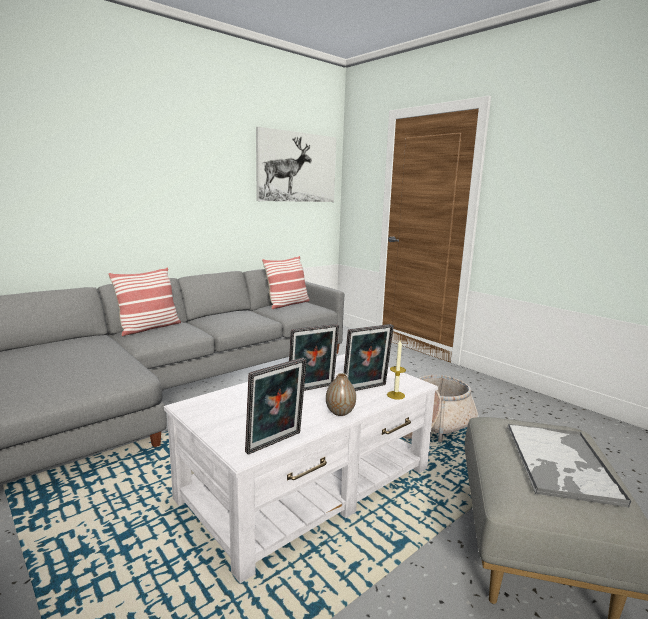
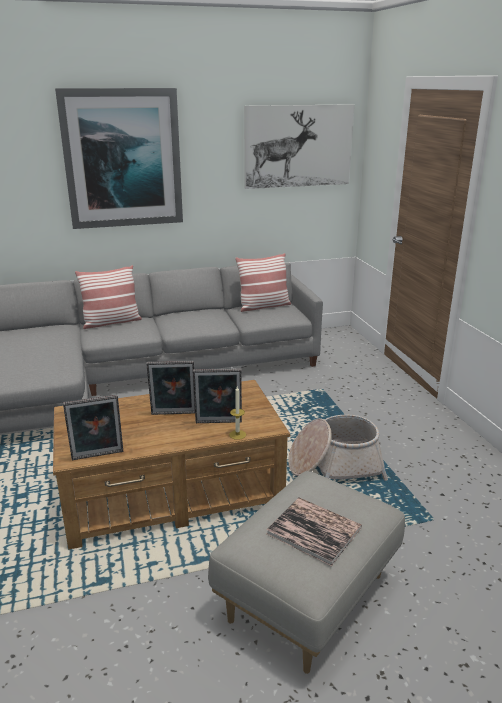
camera: 25 degrees right, 10 degrees up
white coffee table [164,354,438,583] -> brown coffee table [53,380,290,550]
vase [326,373,356,416] -> none
tray [507,424,631,508] -> book [266,498,362,566]
none -> picture [55,88,183,229]

